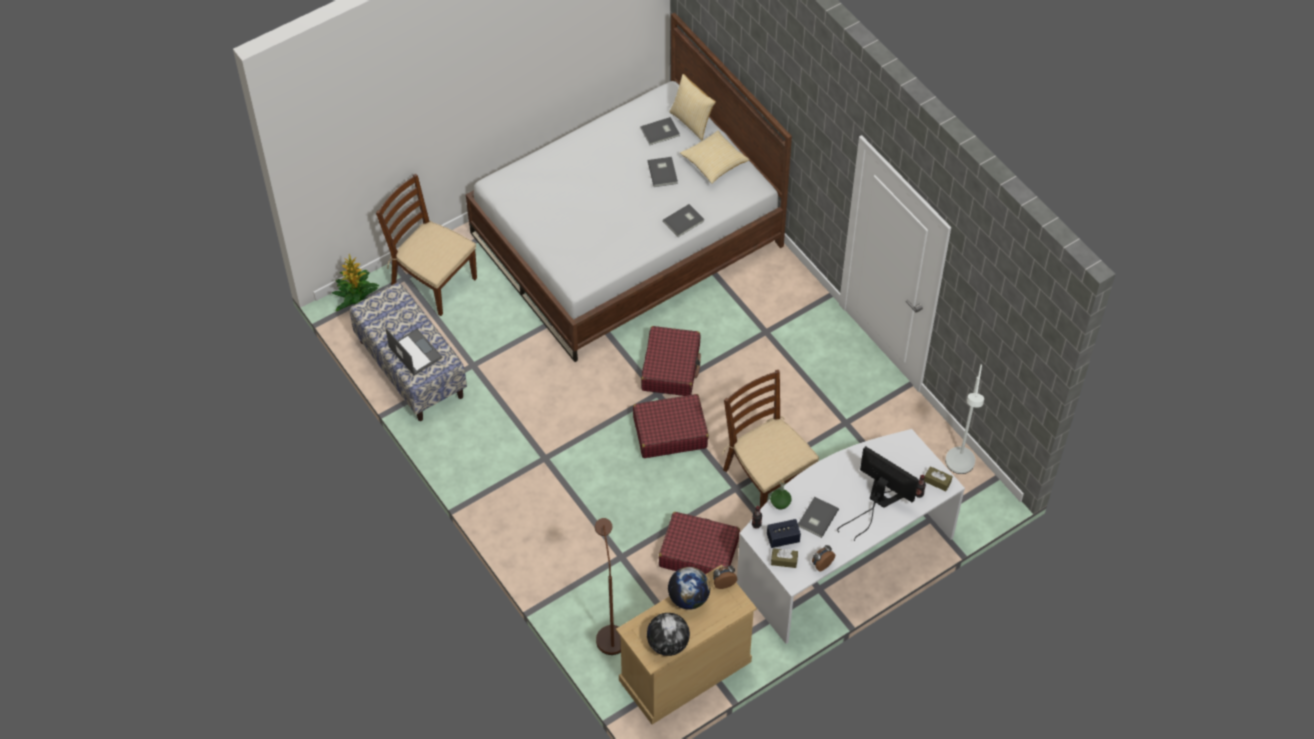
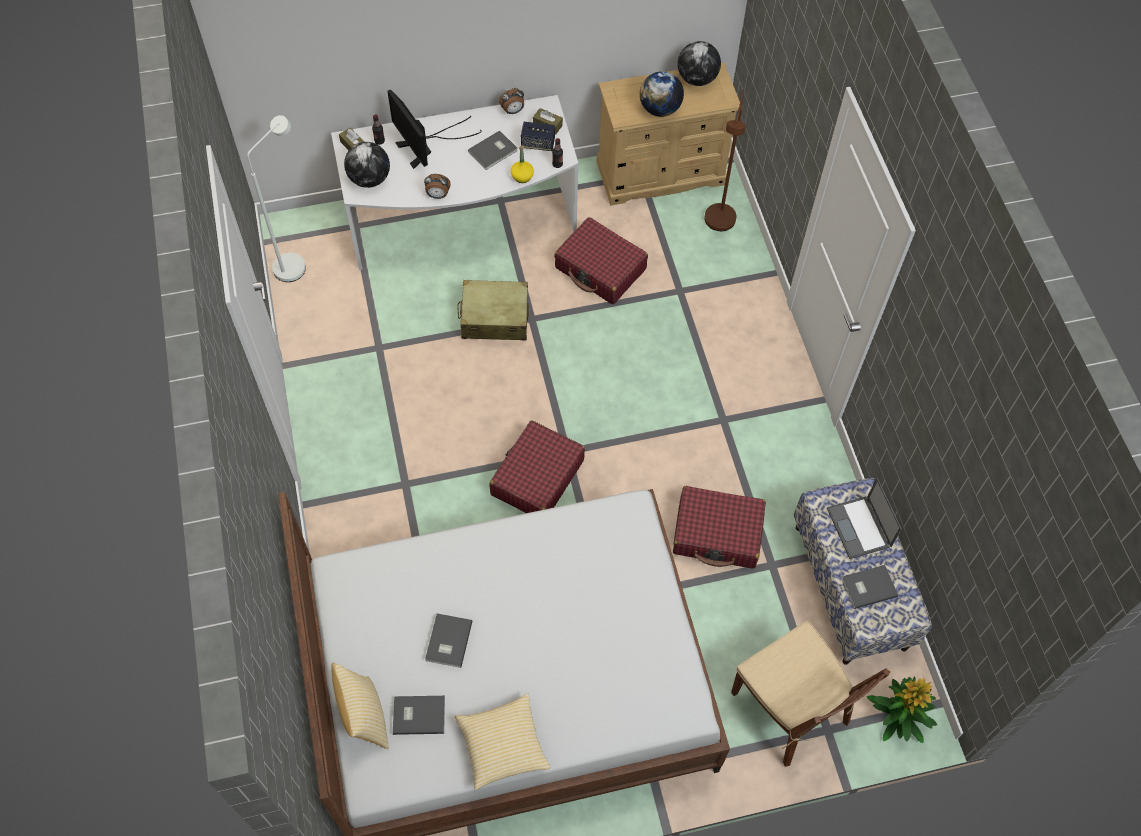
camera: 160 degrees left, 5 degrees up
red suitcase [633,394,708,458] -> red suitcase moved to [673,486,766,569]
grey book [663,204,704,237] -> grey book moved to [841,565,898,609]
pillow [680,130,750,184] -> pillow moved to [455,693,550,790]
alarm clock [713,565,737,589] -> alarm clock moved to [424,174,451,199]
brown chair [722,370,819,509] -> beige suitcase [457,280,529,340]
green bottle [770,480,792,509] -> yellow bottle [511,146,534,183]
none -> globe [344,142,390,188]

